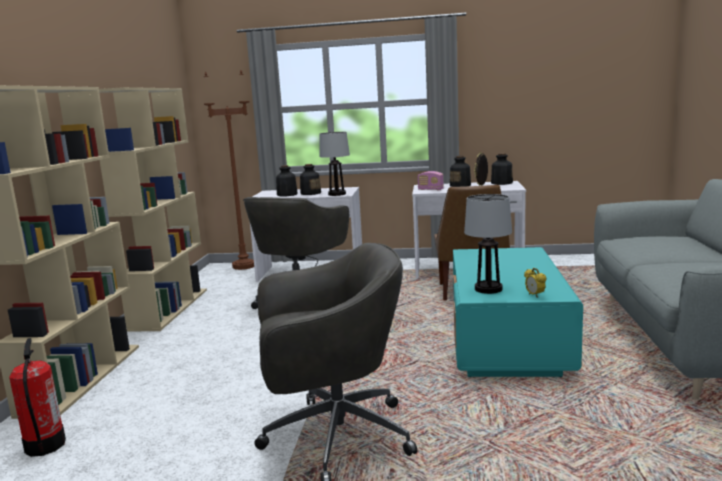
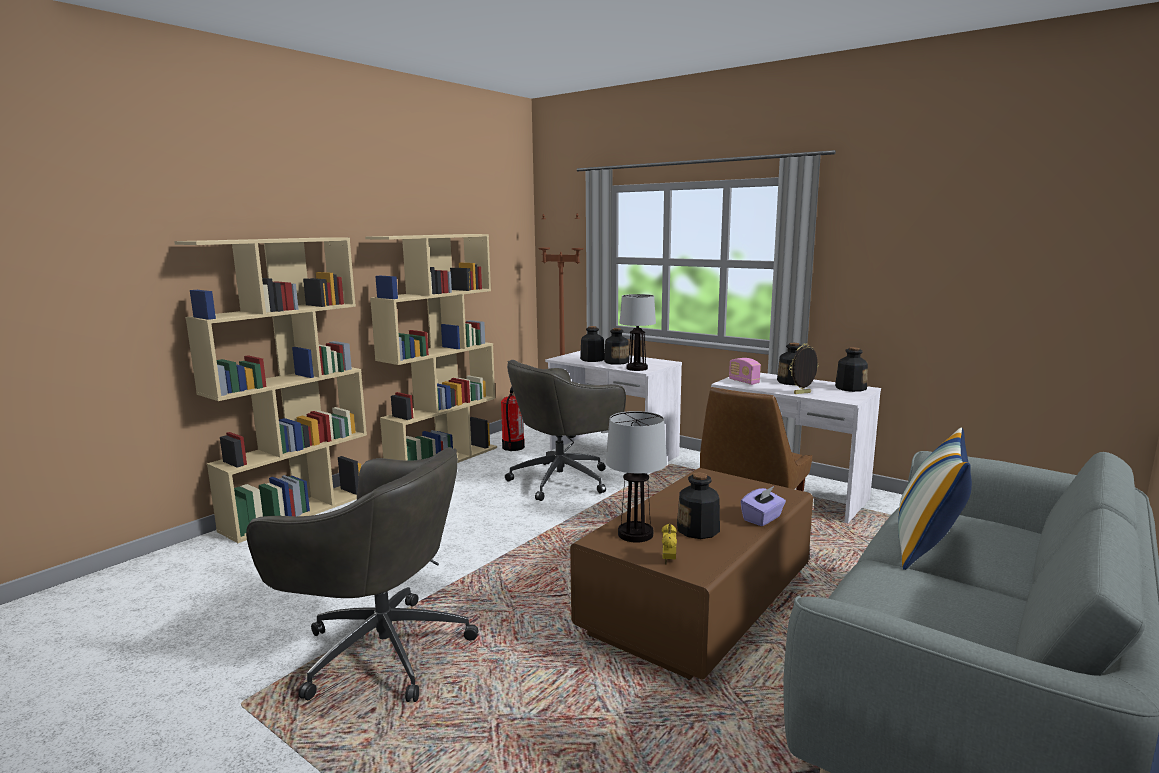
camera: 30 degrees right, 0 degrees up
fire extinguisher [9,338,66,457] -> fire extinguisher moved to [501,386,525,451]
turquoise coffee table [453,247,583,377] -> brown coffee table [570,468,813,680]
none -> bottle [677,472,720,539]
none -> purple tissue box [741,486,786,526]
none -> pillow [898,428,972,570]

